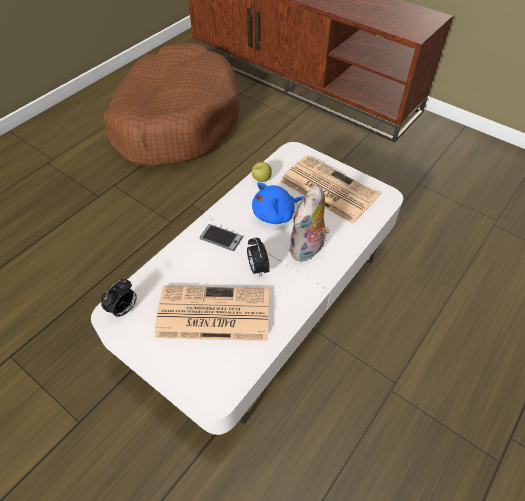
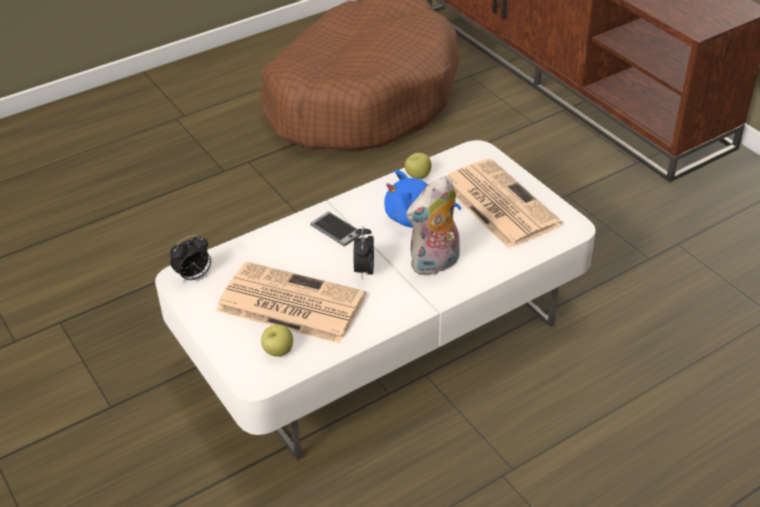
camera: 20 degrees right, 10 degrees down
none -> apple [261,325,293,357]

